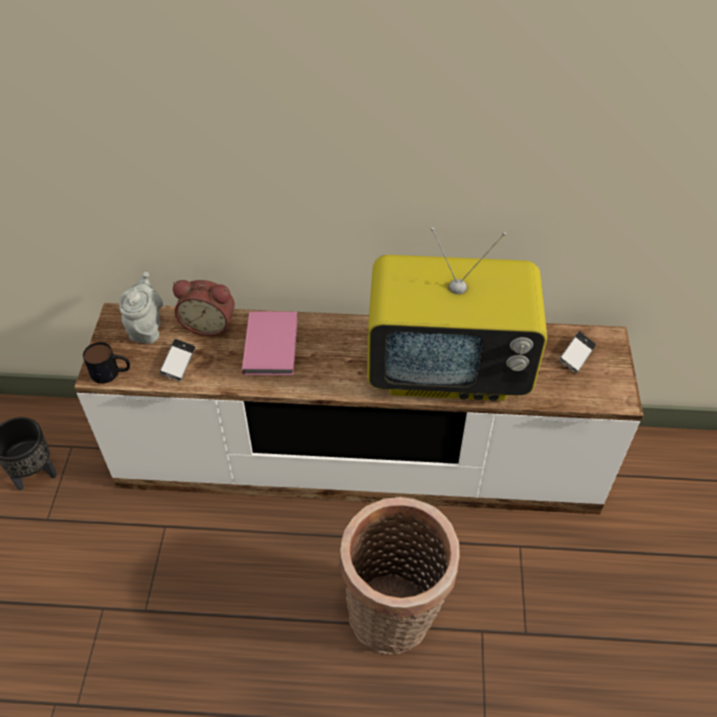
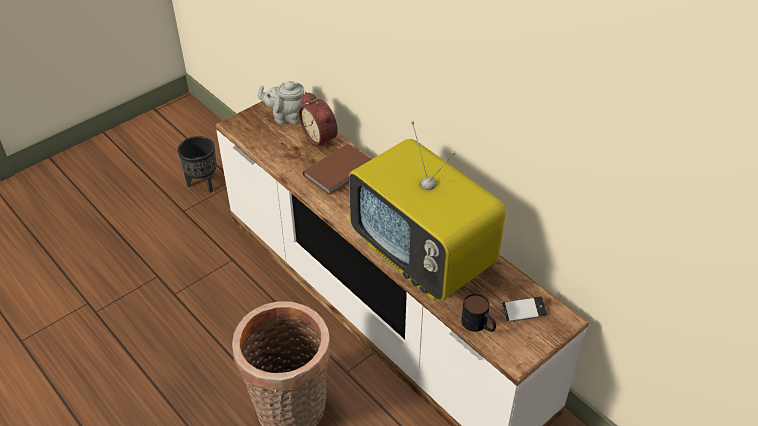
camera: 45 degrees right, 5 degrees down
mug [83,342,130,384] -> mug moved to [461,294,496,332]
grey teapot [119,272,163,344] -> grey teapot turned 135 degrees counterclockwise [257,81,306,124]
phone [159,339,195,381] -> none
pink book [242,311,298,375] -> brown book [303,144,372,195]

